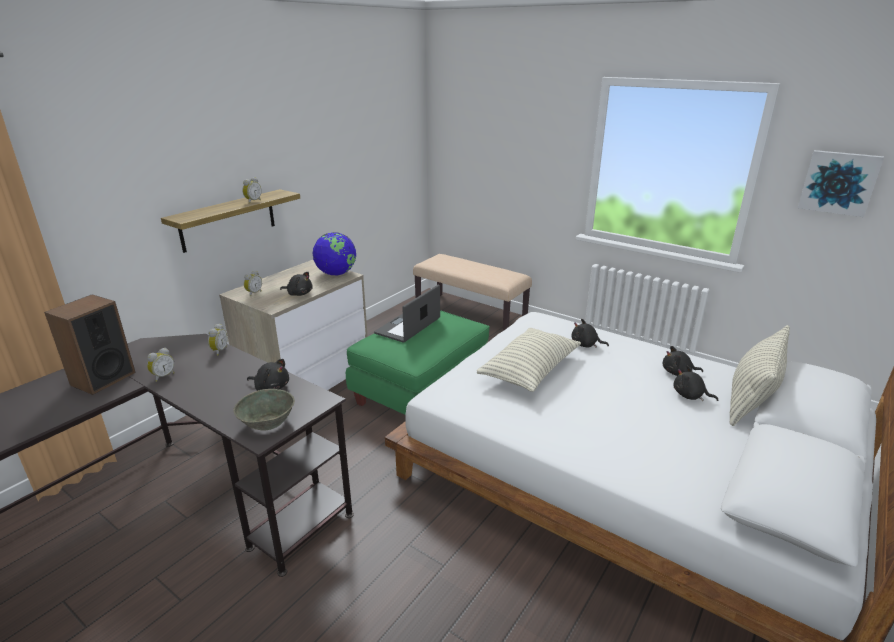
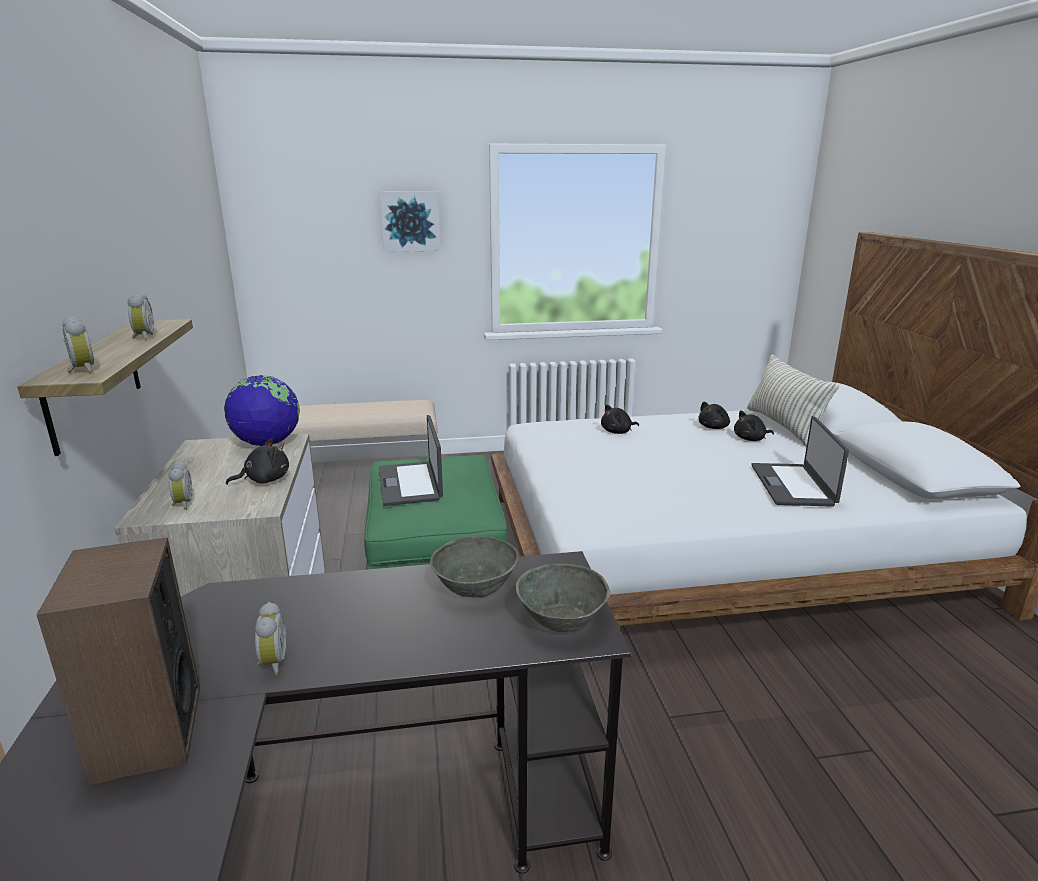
camera: 45 degrees left, 5 degrees down
alarm clock [208,323,228,356] -> alarm clock moved to [62,316,94,374]
black plush toy [247,359,289,391] -> grey bowl [430,536,519,598]
pillow [477,328,581,392] -> none
picture [798,150,884,217] -> picture moved to [380,191,440,252]
none -> laptop [752,416,849,507]

